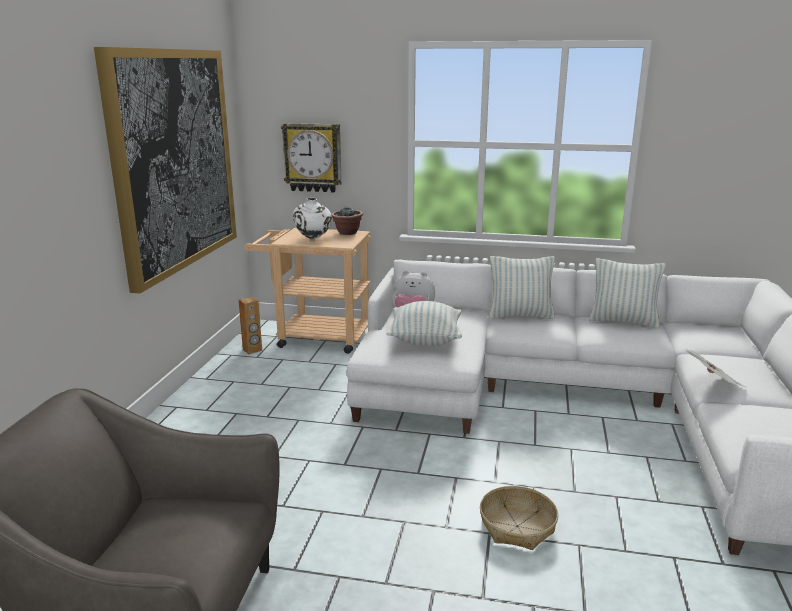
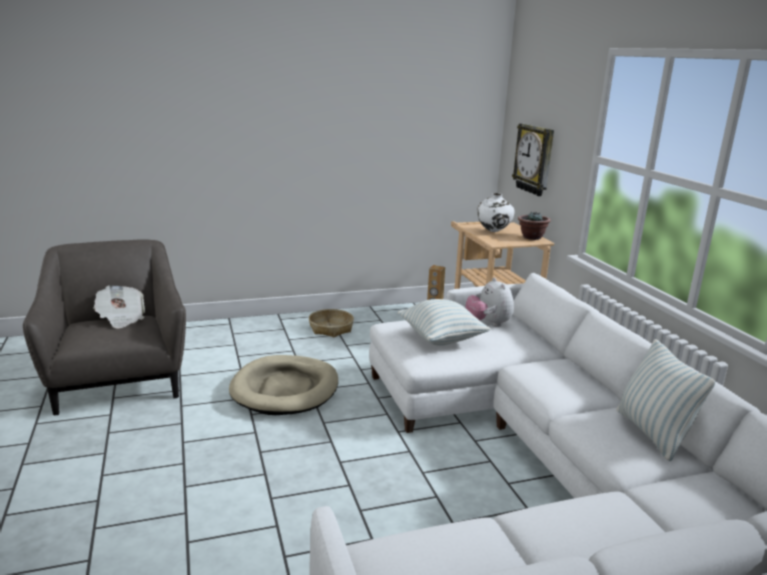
camera: 60 degrees right, 0 degrees up
picture [94,47,237,294] -> none
basket [480,486,558,550] -> basket moved to [309,309,354,337]
pillow [489,256,555,319] -> none
newspaper [685,349,746,387] -> newspaper moved to [94,285,145,329]
none -> beige dog bed [229,355,338,415]

